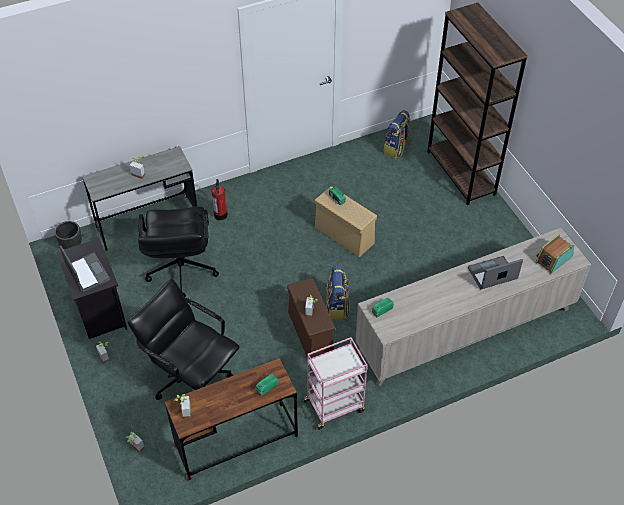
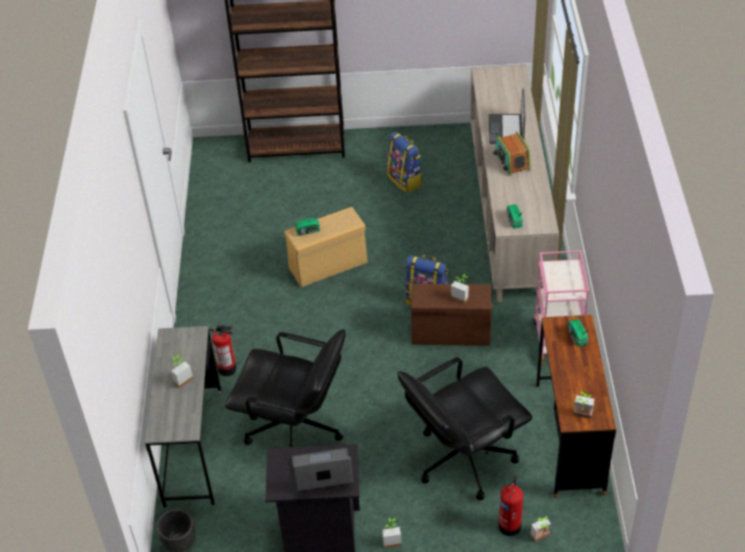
camera: 65 degrees left, 5 degrees down
backpack [383,110,411,159] -> backpack moved to [387,132,423,193]
radio [535,234,574,274] -> radio moved to [493,131,531,176]
none -> fire extinguisher [499,476,523,536]

